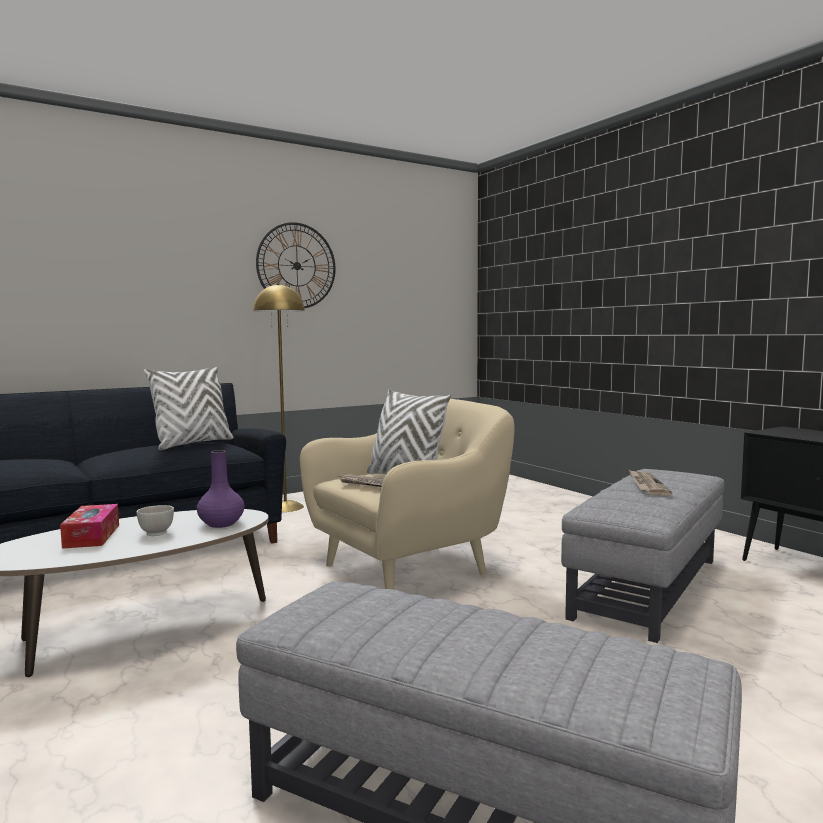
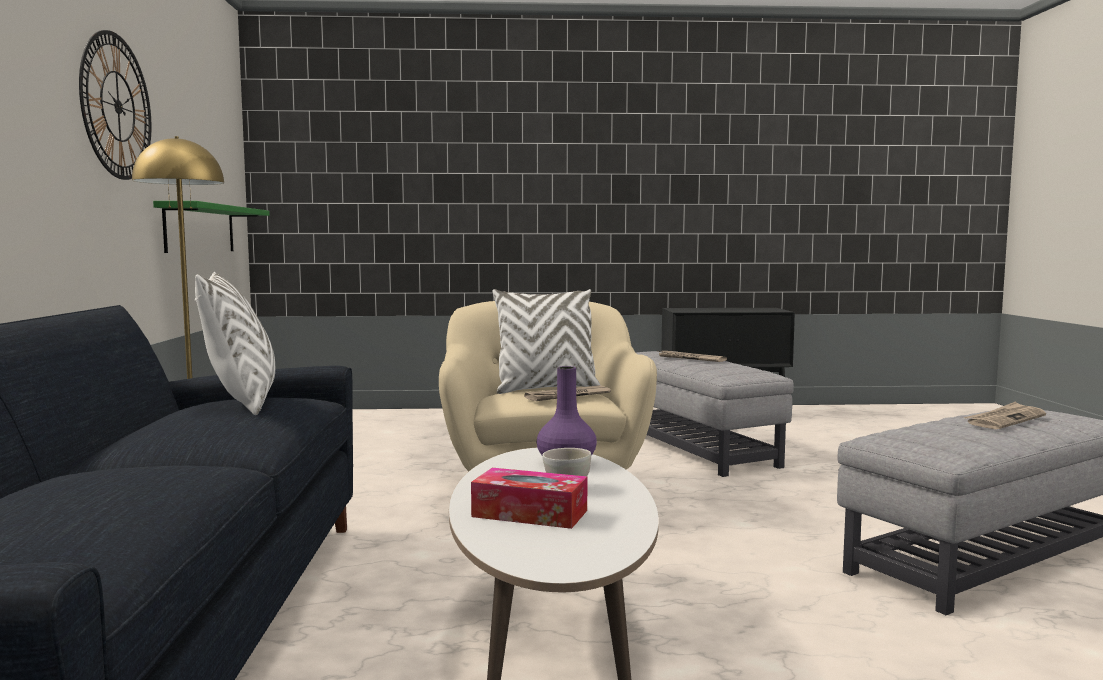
camera: 60 degrees left, 0 degrees up
none -> green shelf [153,201,270,253]
none -> newspaper [963,401,1046,429]

